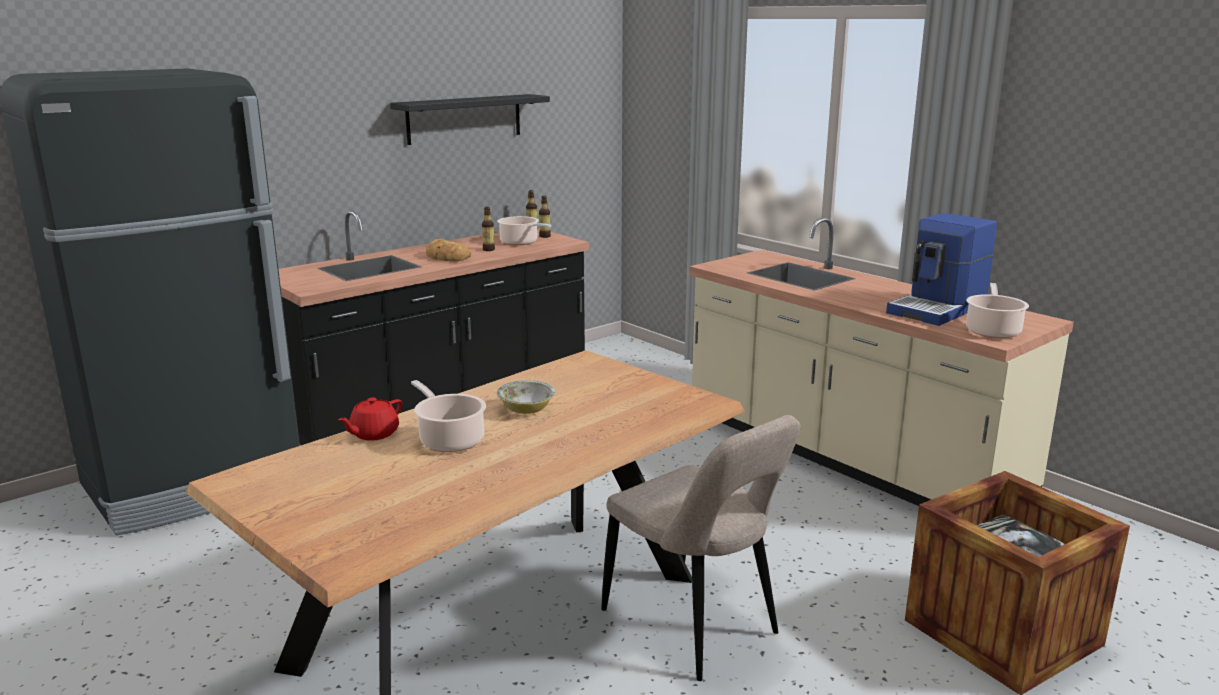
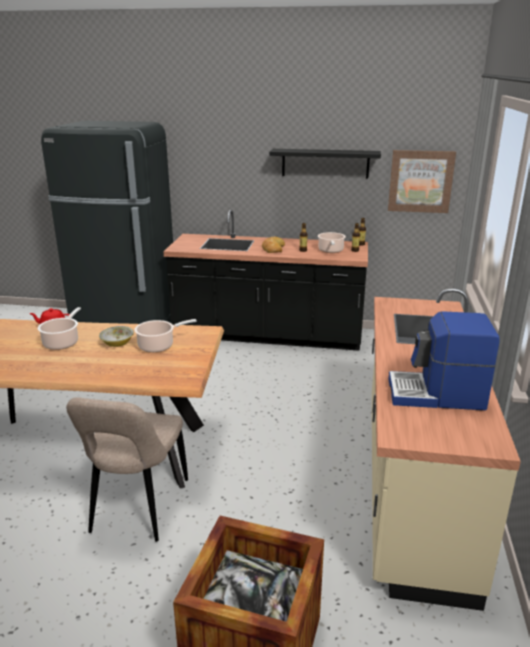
camera: 50 degrees right, 5 degrees up
cooking pot [966,283,1029,338] -> cooking pot moved to [134,319,197,353]
none -> picture [388,150,456,213]

